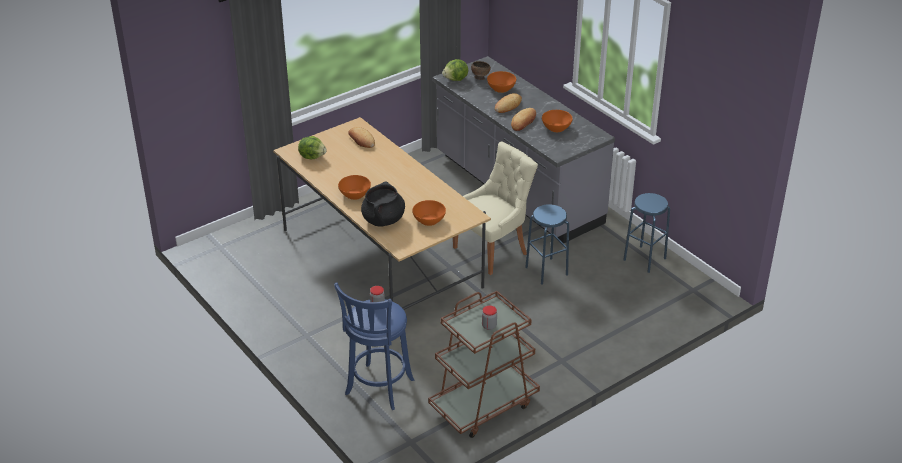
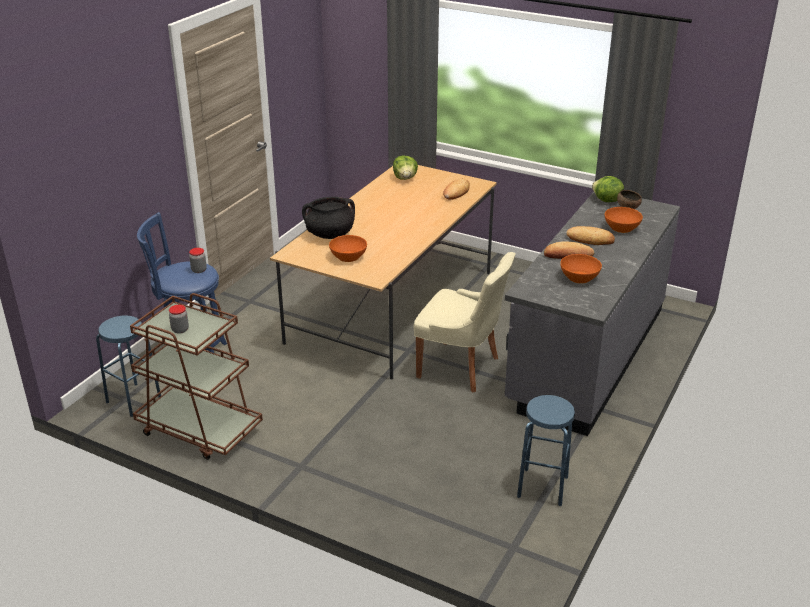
camera: 65 degrees right, 5 degrees down
orange bowl [338,175,371,200] -> none
blue stool [525,204,569,285] -> blue stool moved to [96,316,161,417]

